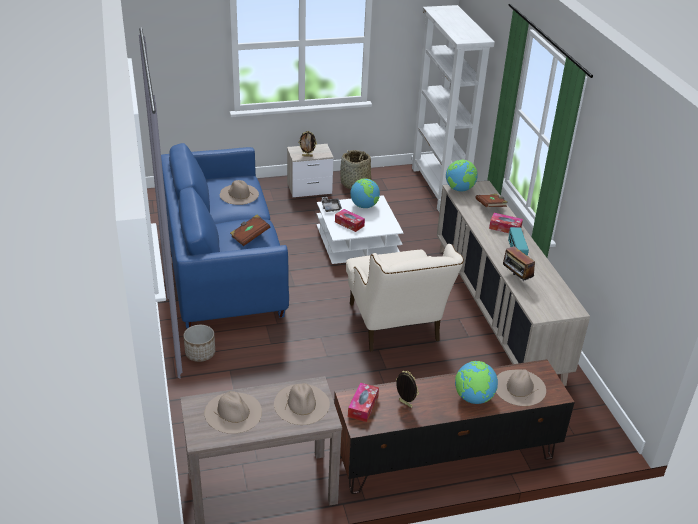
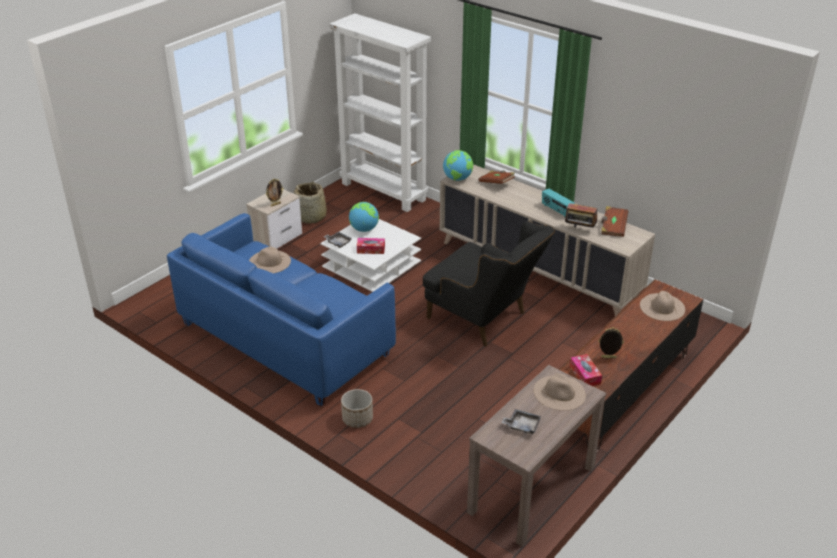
camera: 35 degrees left, 0 degrees up
beige hat [204,391,262,434] -> grey tray [501,409,541,434]
brown book [230,215,270,246] -> brown book moved to [601,206,628,237]
beige armchair [346,244,464,351] -> black armchair [423,221,555,346]
globe [455,361,498,404] -> none
tissue box [489,213,523,233] -> none

